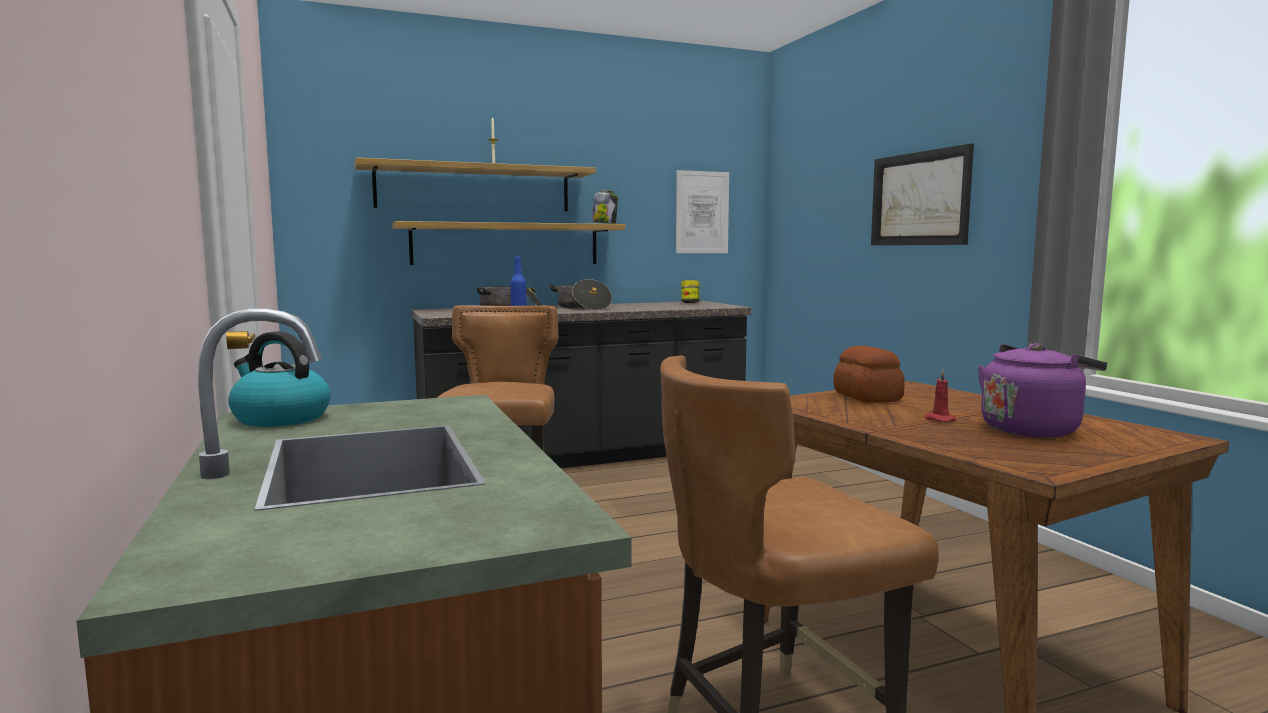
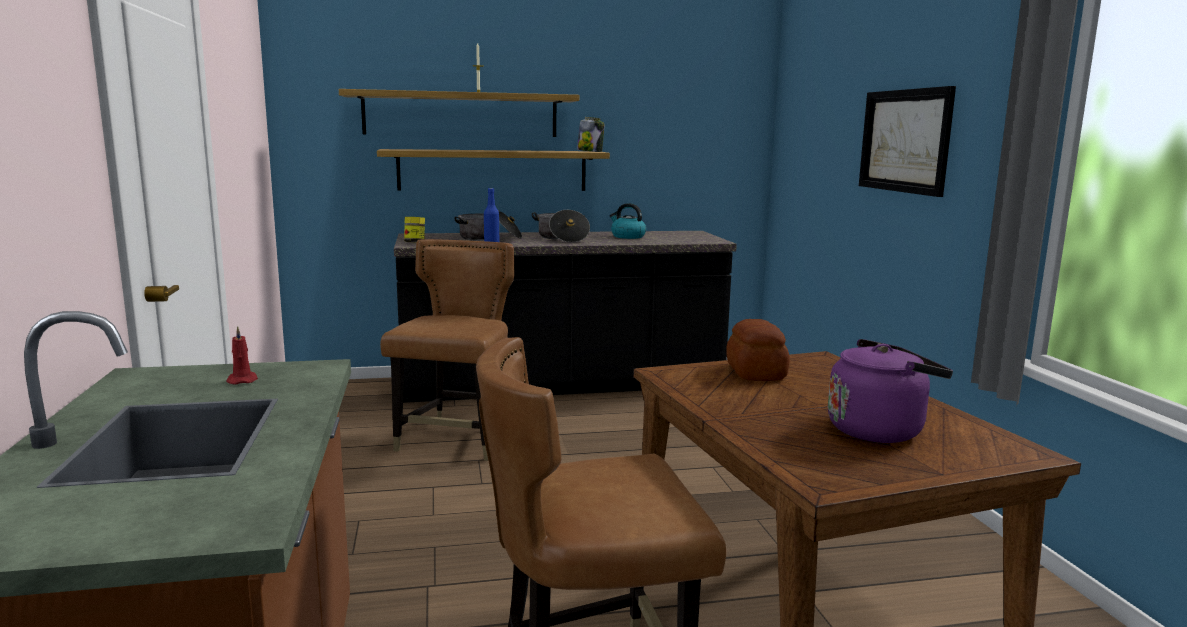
camera: 10 degrees right, 5 degrees up
kettle [229,331,330,427] -> kettle moved to [610,203,646,239]
picture [676,170,729,253] -> none
jar [681,280,699,303] -> jar moved to [404,217,425,242]
red candle [924,370,956,422] -> red candle moved to [226,326,258,384]

